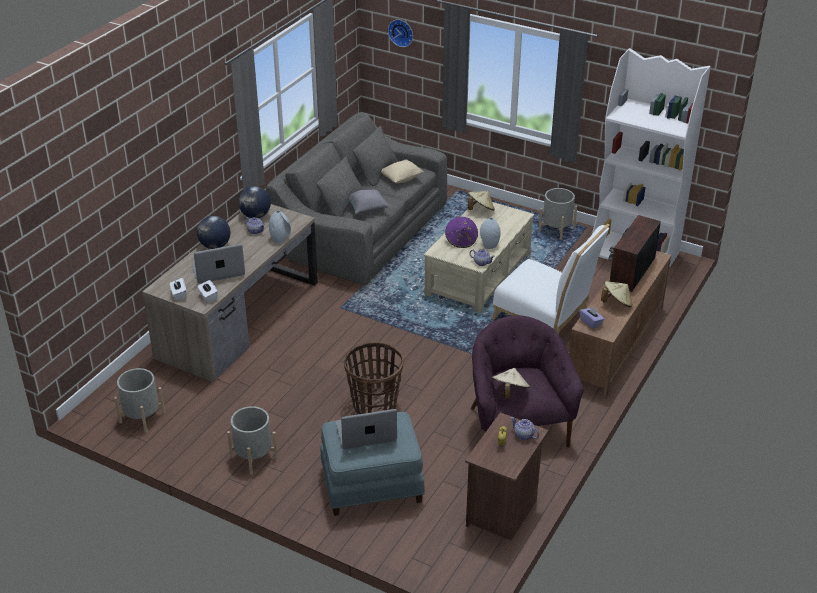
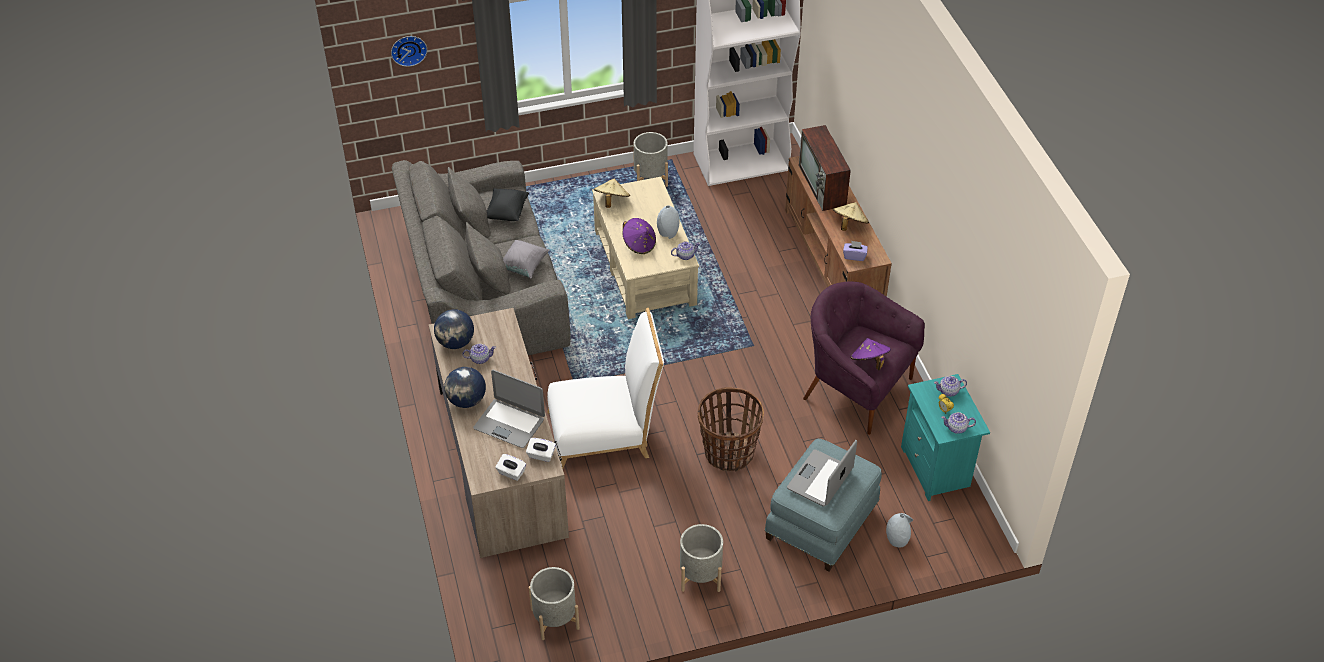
camera: 45 degrees left, 10 degrees up
laptop [191,244,245,284] -> laptop turned 90 degrees counterclockwise [473,370,545,448]
grey vase [269,210,291,243] -> grey vase moved to [886,513,913,548]
beige pillow [381,160,424,183] -> black pillow [487,188,529,221]
brown nightstand [465,412,549,540] -> turquoise nightstand [901,374,990,501]
white chair [491,224,610,334] -> white chair moved to [547,308,664,469]
beige hat [492,368,530,399] -> purple hat [850,338,891,370]
none -> teapot [941,412,976,434]

